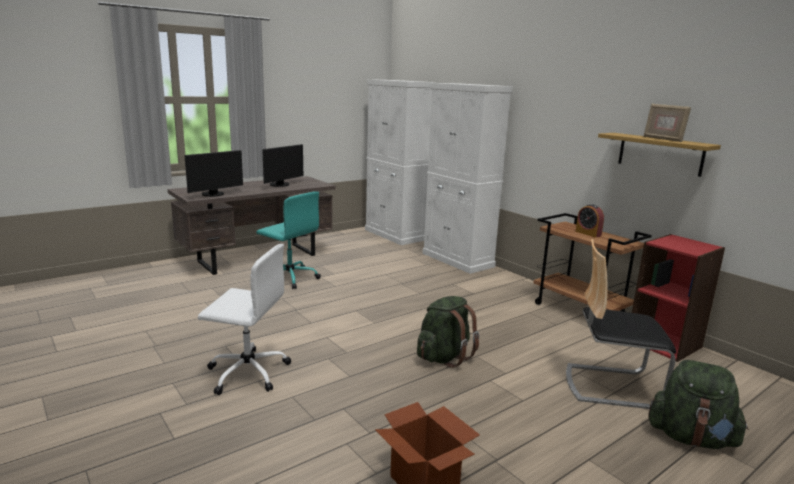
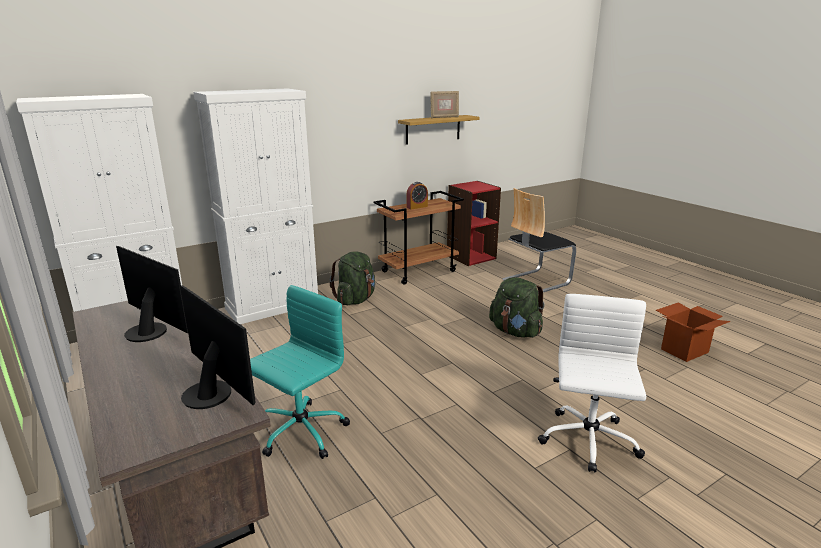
camera: 85 degrees left, 5 degrees up
chair [566,239,676,409] -> chair turned 45 degrees clockwise [502,188,576,292]
green backpack [648,360,749,449] -> green backpack moved to [330,251,375,305]

